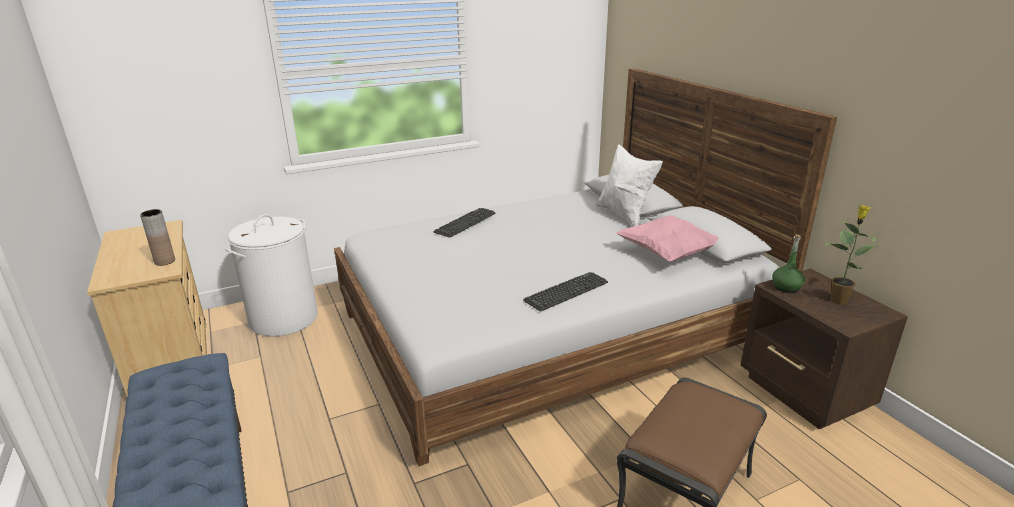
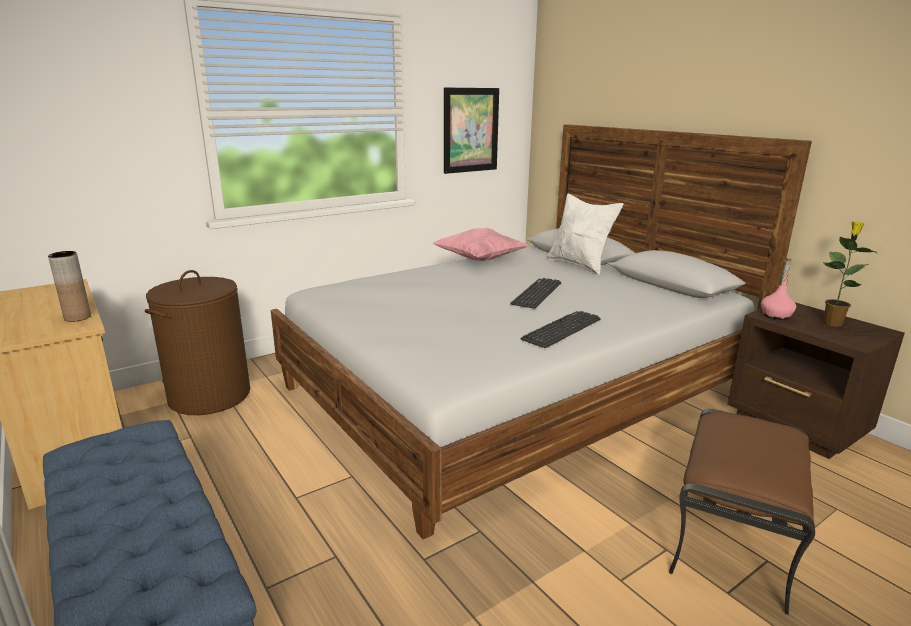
camera: 10 degrees left, 5 degrees down
white laundry basket [225,214,318,337] -> brown laundry basket [145,270,250,415]
keyboard [434,208,495,237] -> keyboard moved to [510,278,561,308]
pink pillow [615,215,719,262] -> pink pillow moved to [433,228,528,261]
green bottle [772,234,805,293] -> pink bottle [761,258,796,320]
none -> picture [444,87,499,174]

